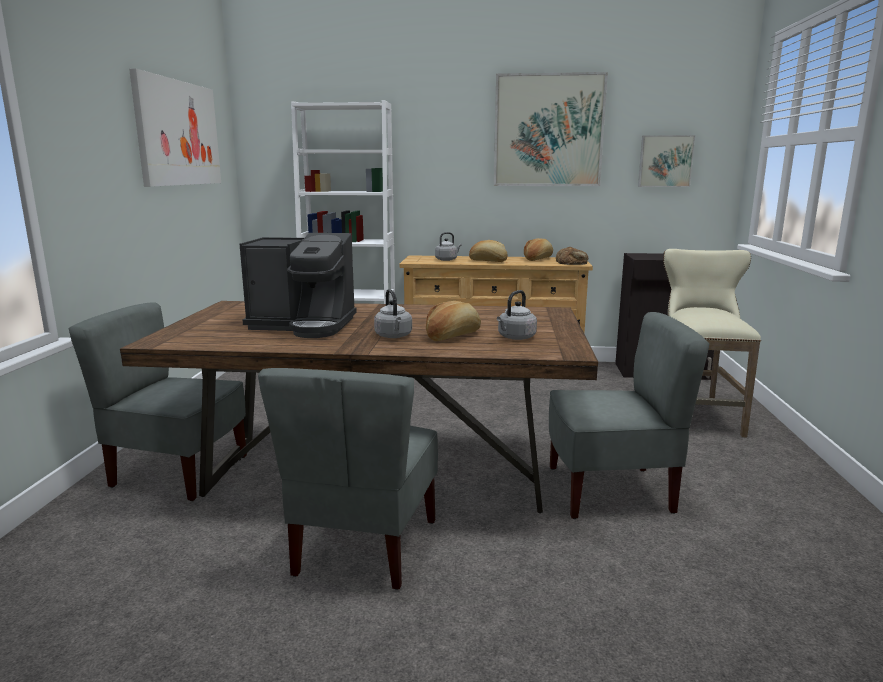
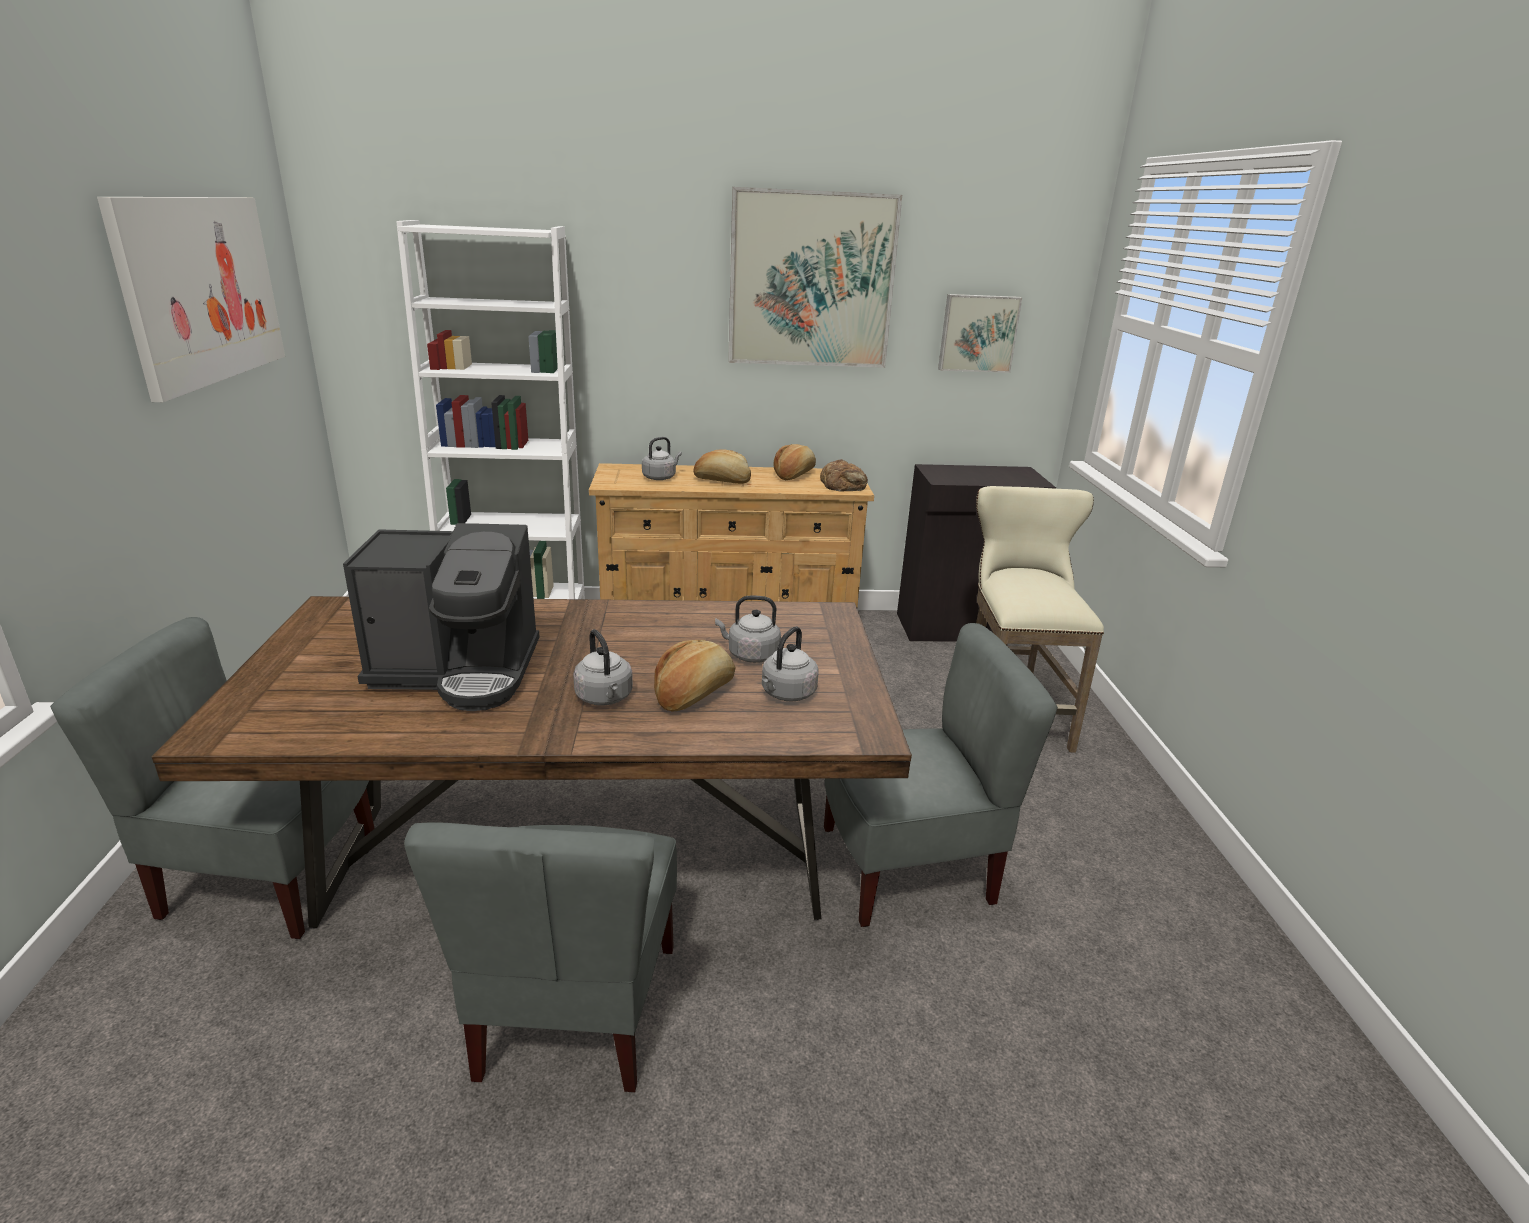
camera: 10 degrees left, 10 degrees up
none -> grey kettle [715,596,781,663]

